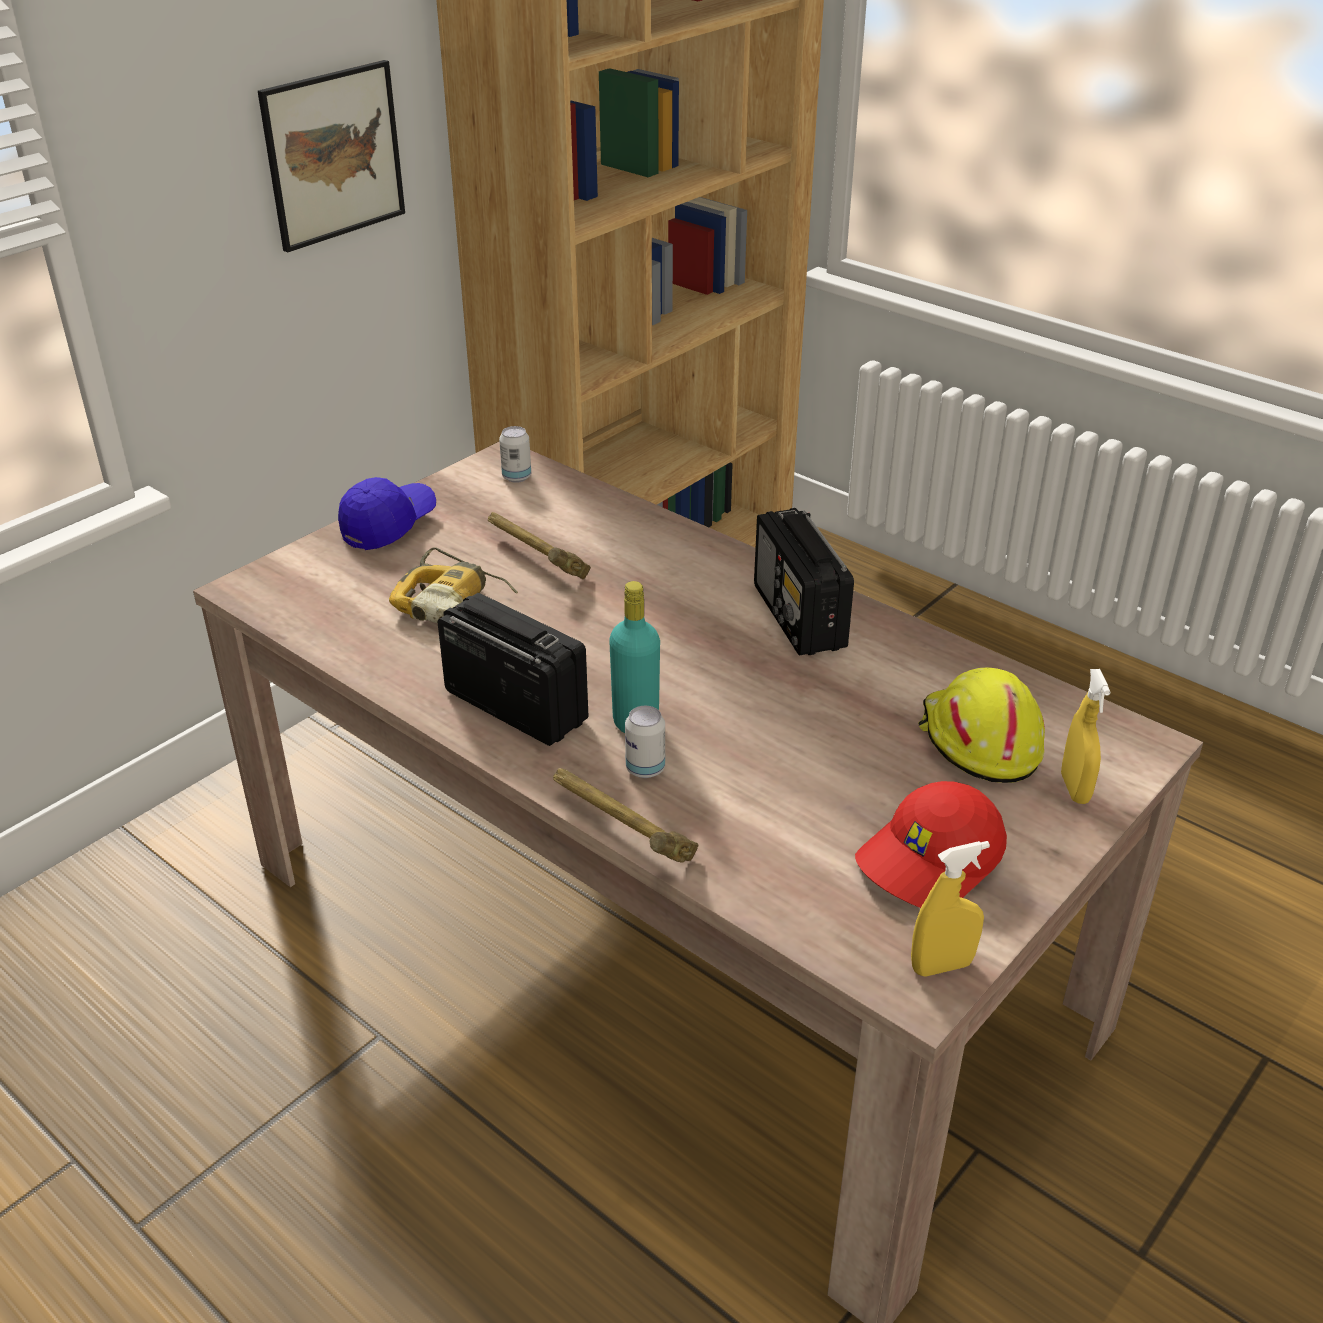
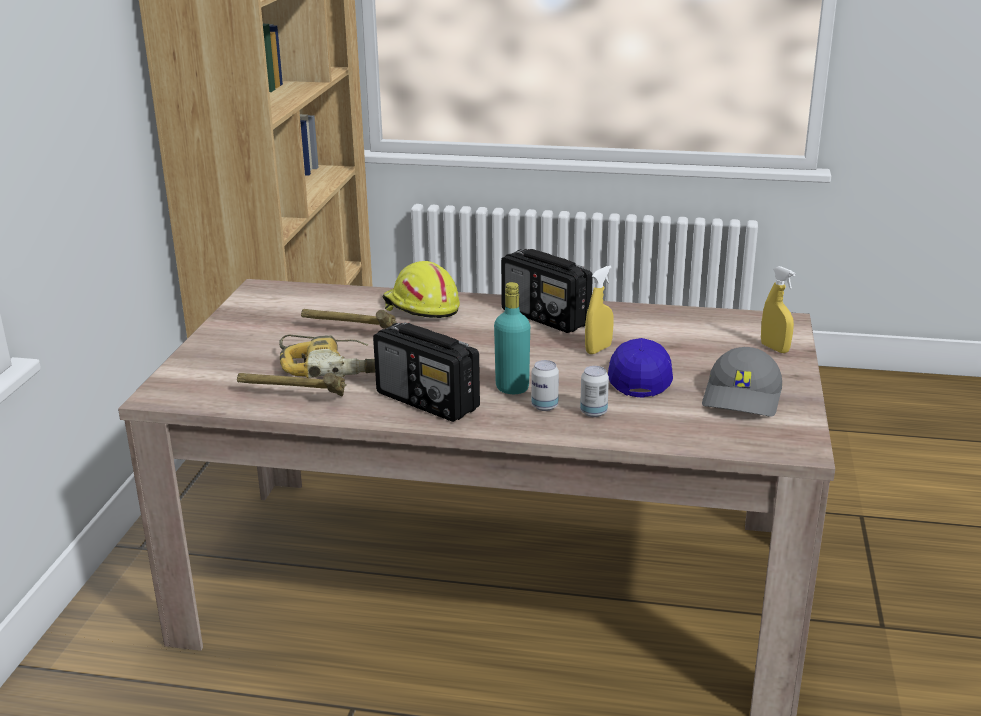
camera: 30 degrees left, 10 degrees down
picture [258,60,405,252] -> none
blue cap [338,477,436,550] -> blue cap moved to [608,338,673,398]
radio [438,593,588,746] -> radio turned 150 degrees counterclockwise [373,323,480,422]
can [499,426,531,483] -> can moved to [580,366,609,417]
hammer [553,768,699,863] -> hammer moved to [237,373,347,396]
red cap [855,781,1007,908] -> grey cap [702,347,782,417]
yellow spray bottle [911,841,990,977] -> yellow spray bottle moved to [585,265,613,354]
yellow hard hat [918,668,1045,783] -> yellow hard hat moved to [383,261,460,318]

